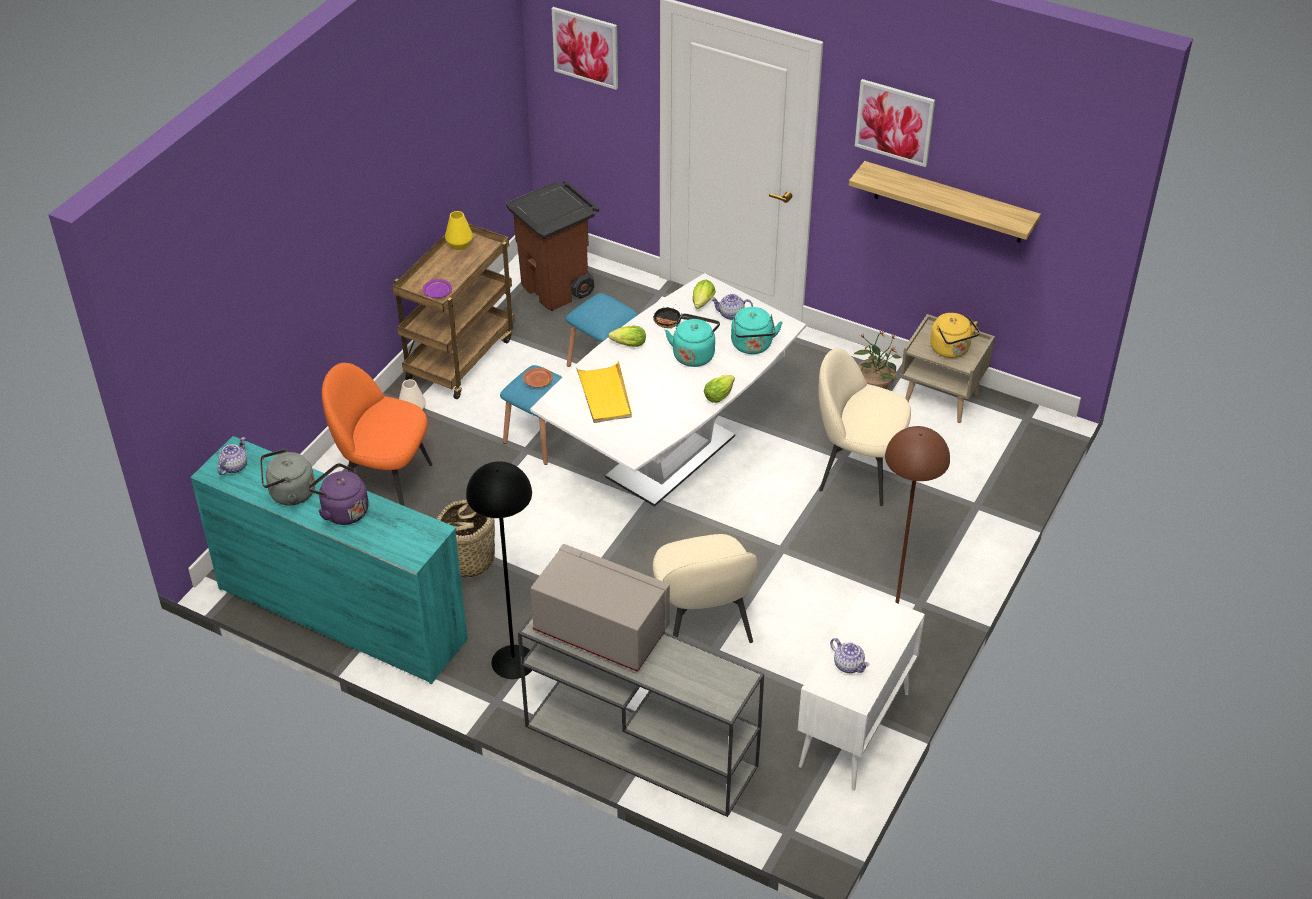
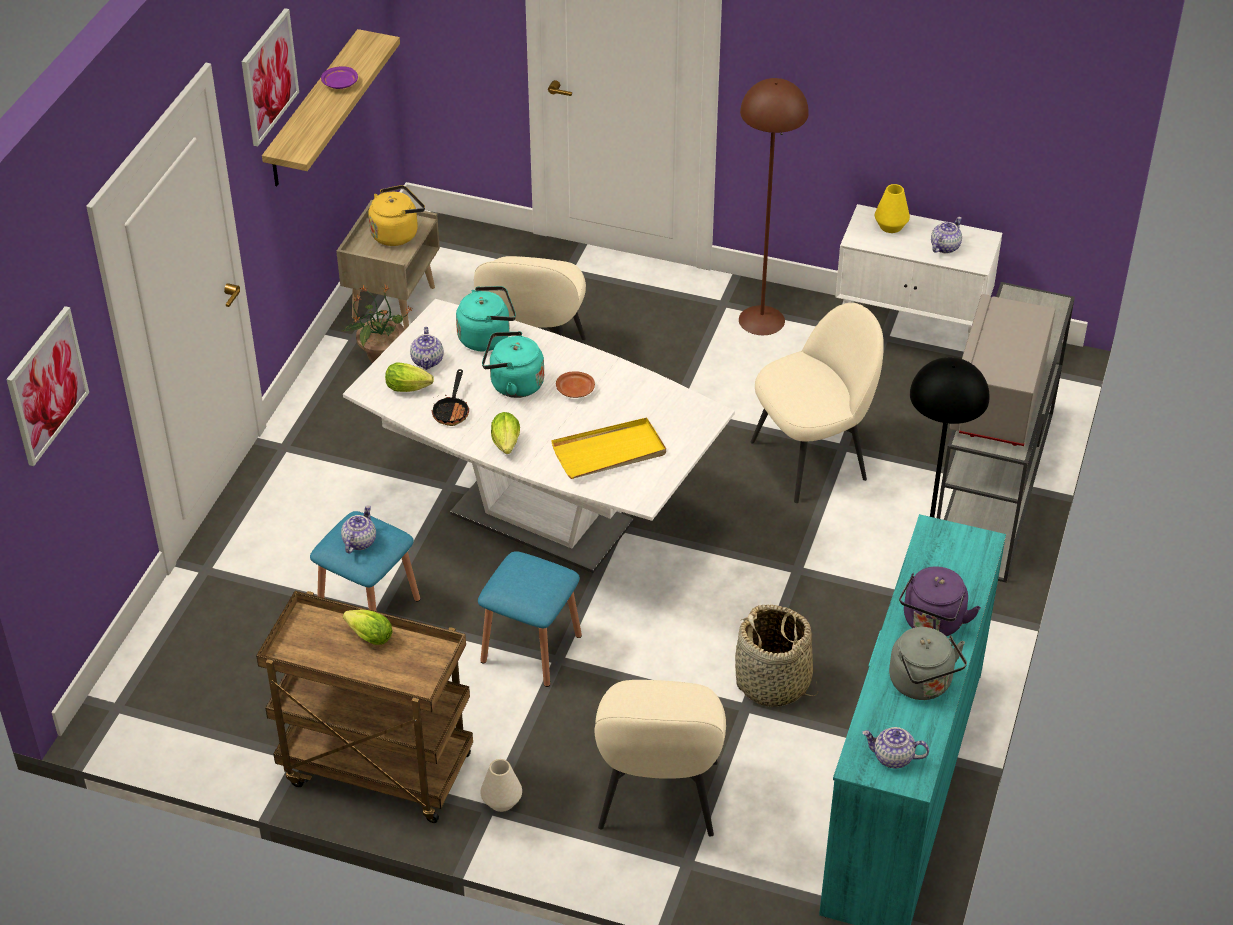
camera: 100 degrees left, 0 degrees up
orange chair [322,363,433,506] -> beige chair [594,680,726,836]
purple plate [423,279,452,298] -> purple plate moved to [321,66,358,89]
yellow vase [445,211,473,250] -> yellow vase moved to [875,184,910,233]
brown trash can [506,180,599,311] -> none
brown plate [523,368,553,388] -> brown plate moved to [556,371,595,398]
lettuce [704,375,735,403] -> lettuce moved to [343,610,393,645]
none -> teapot [341,505,376,553]

